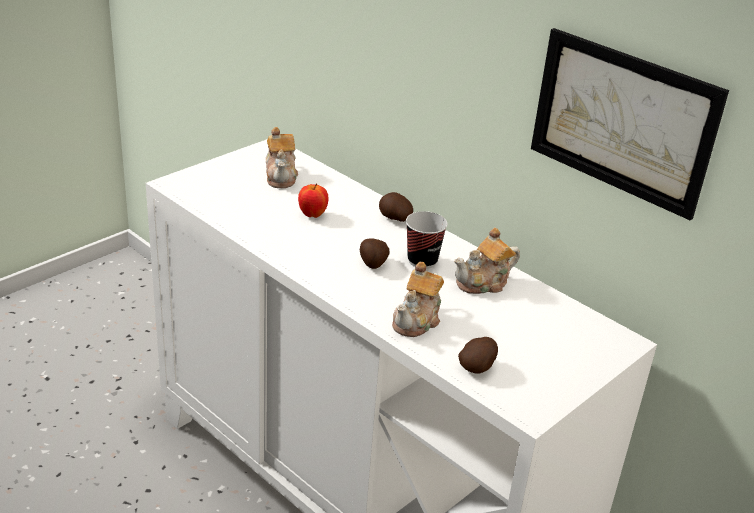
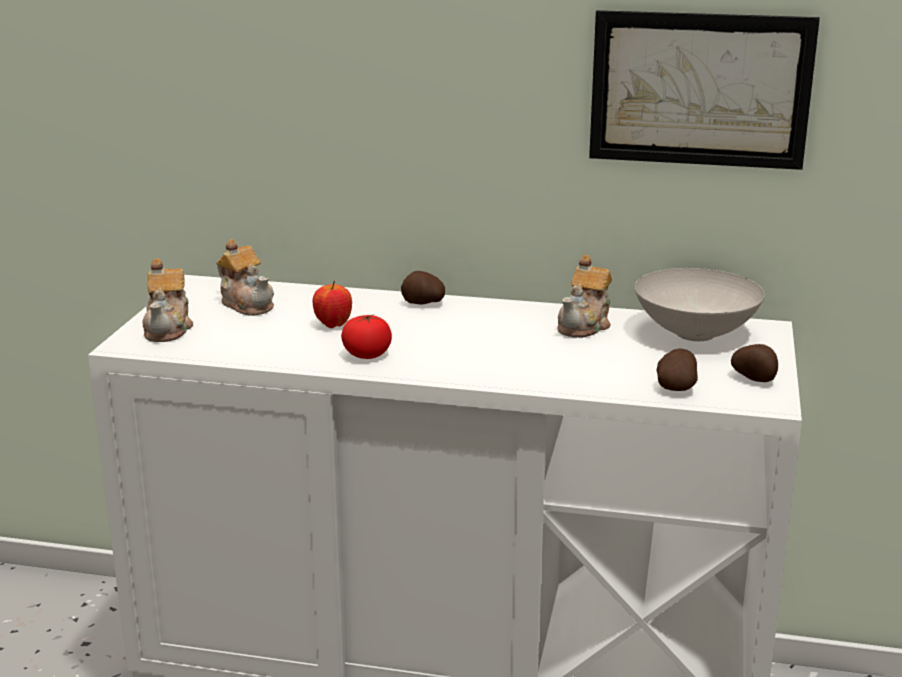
camera: 30 degrees left, 10 degrees down
potato [360,239,389,269] -> potato moved to [731,344,778,382]
teapot [392,262,444,337] -> teapot moved to [143,258,193,342]
cup [406,211,448,269] -> none
none -> tomato [341,314,392,359]
none -> white bowl [635,268,764,341]

